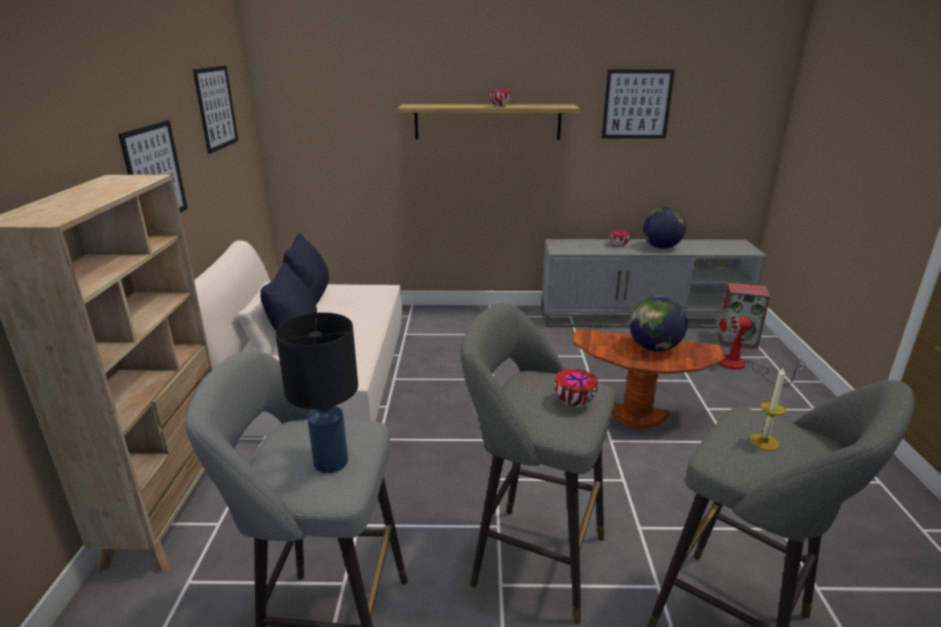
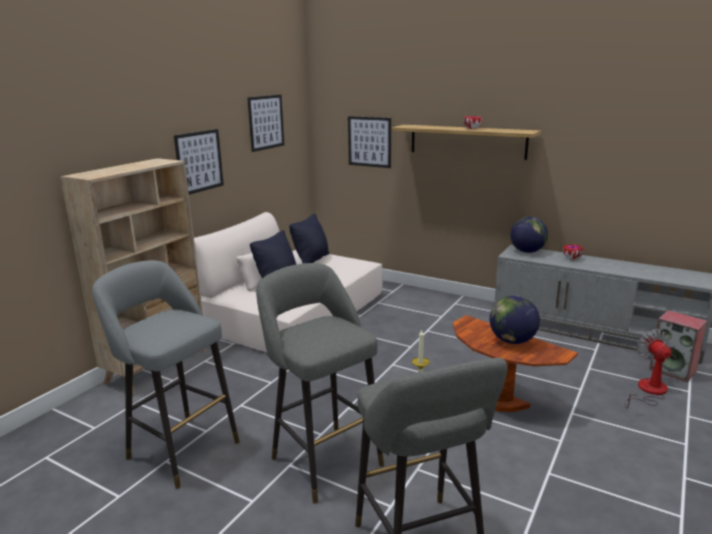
camera: 30 degrees right, 5 degrees down
black table lamp [275,312,358,473] -> none
bowl [555,369,598,407] -> none
picture [602,69,675,139] -> picture moved to [348,116,391,168]
globe [643,207,686,249] -> globe moved to [510,216,548,253]
fan [717,308,806,385] -> fan turned 60 degrees clockwise [624,329,672,408]

